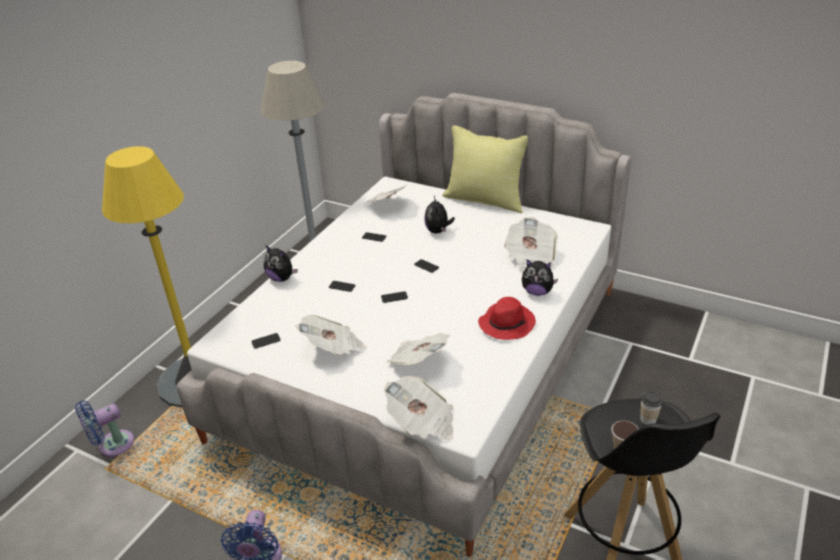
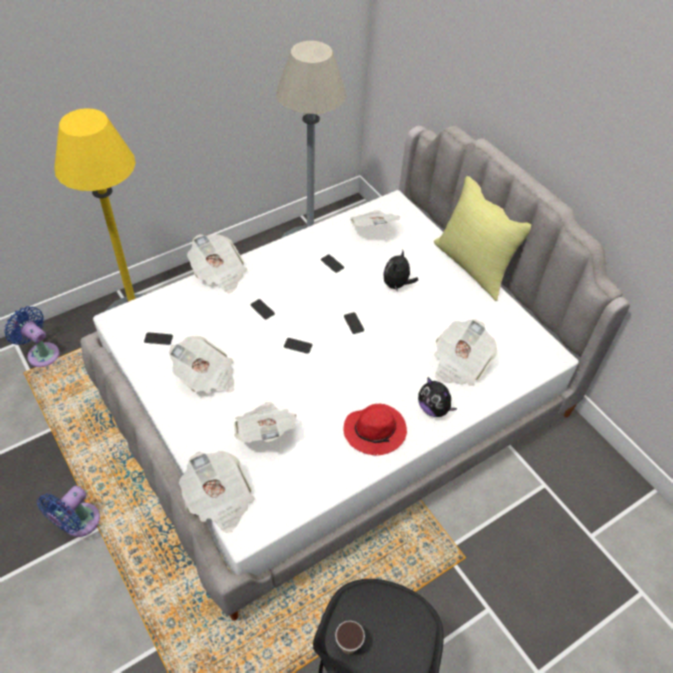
camera: 25 degrees right, 15 degrees up
blue fan [75,400,135,457] -> blue fan turned 45 degrees clockwise [4,306,60,367]
plush toy [264,245,298,282] -> newspaper [187,234,247,293]
cup [640,391,663,425] -> none

